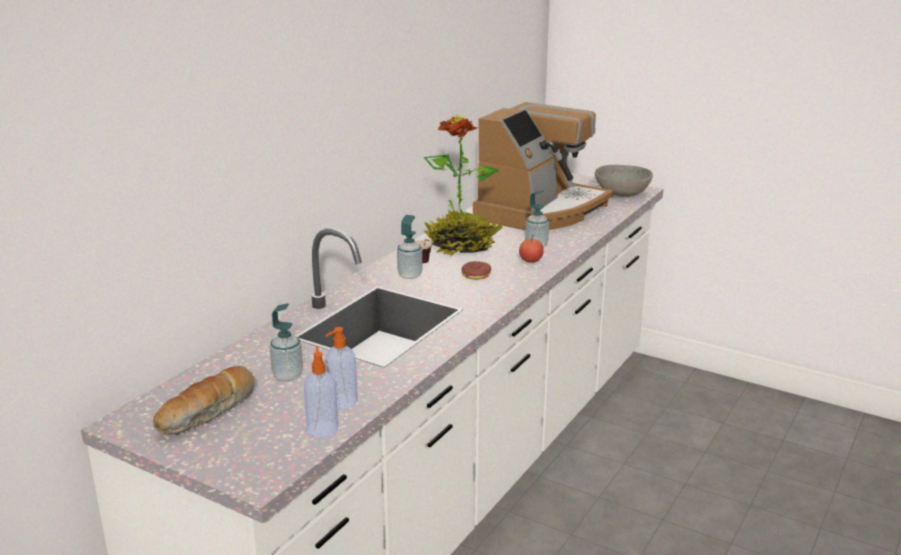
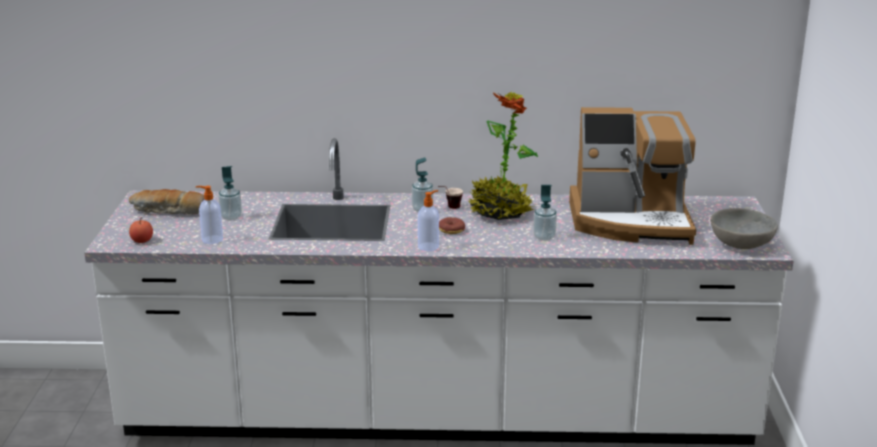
camera: 60 degrees right, 0 degrees up
soap dispenser [304,345,338,438] -> soap dispenser moved to [418,190,439,251]
apple [519,234,544,263] -> apple moved to [129,219,153,243]

